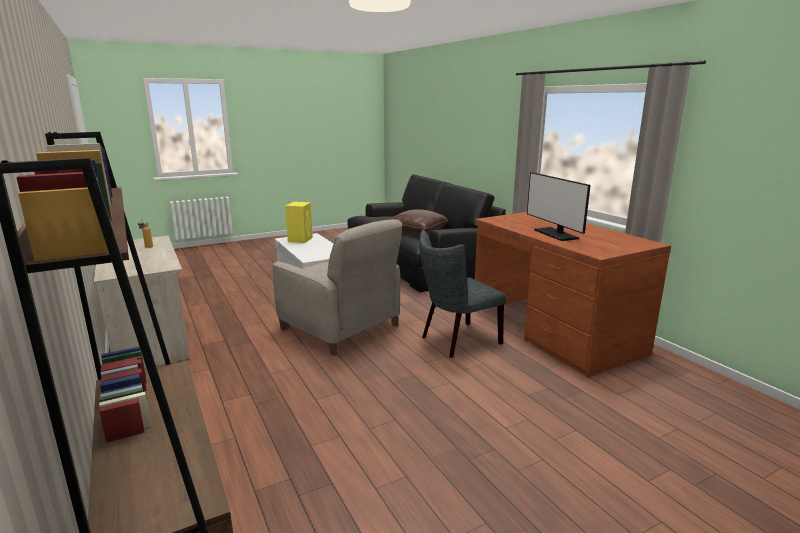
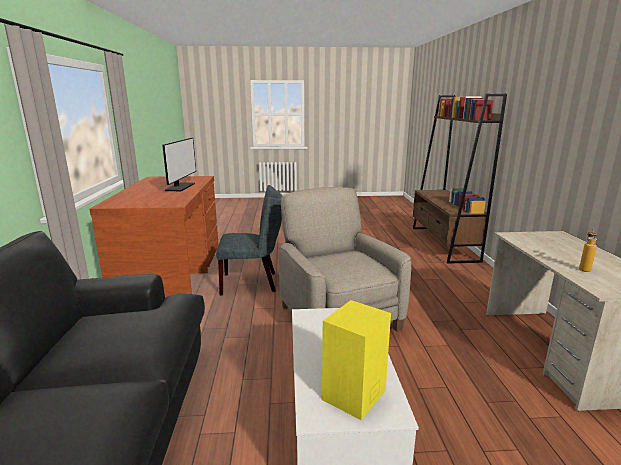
camera: 155 degrees left, 0 degrees up
brown pillow [389,209,448,234] -> none

